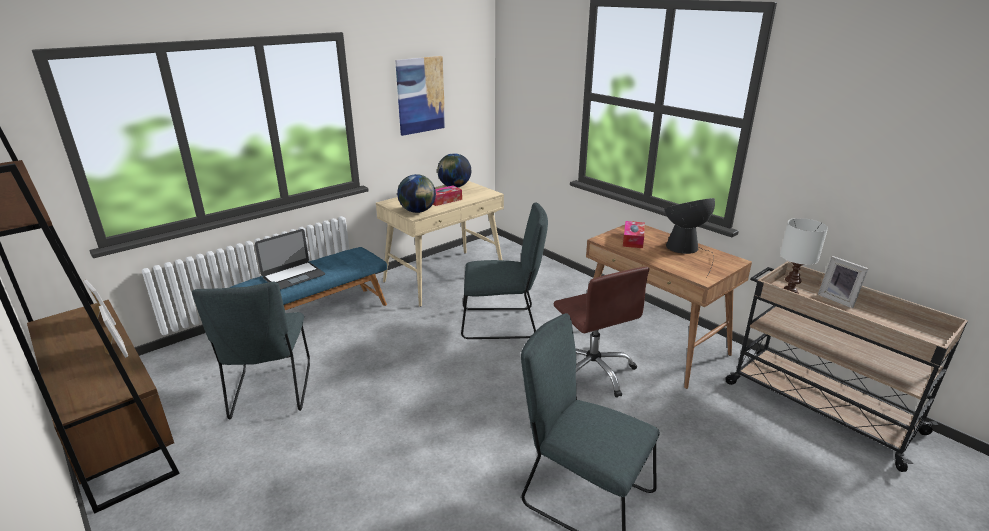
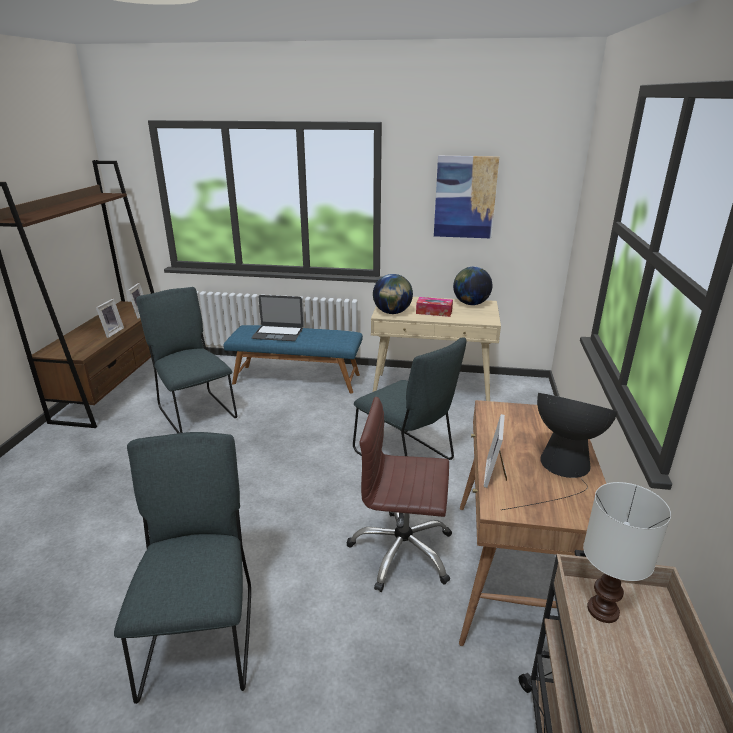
camera: 50 degrees right, 0 degrees up
grey chair [192,282,310,419] -> grey chair turned 105 degrees clockwise [136,287,237,433]
brown office chair [554,267,650,398] -> brown office chair turned 75 degrees clockwise [346,397,452,592]
tissue box [623,221,645,248] -> none
picture frame [818,256,869,308] -> picture frame moved to [484,414,507,488]

